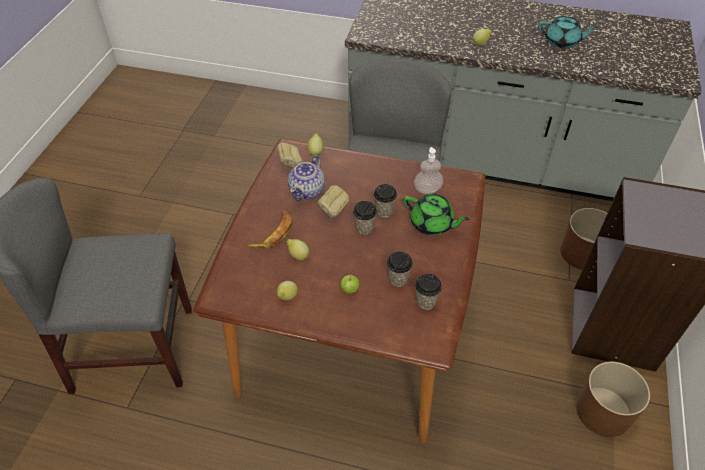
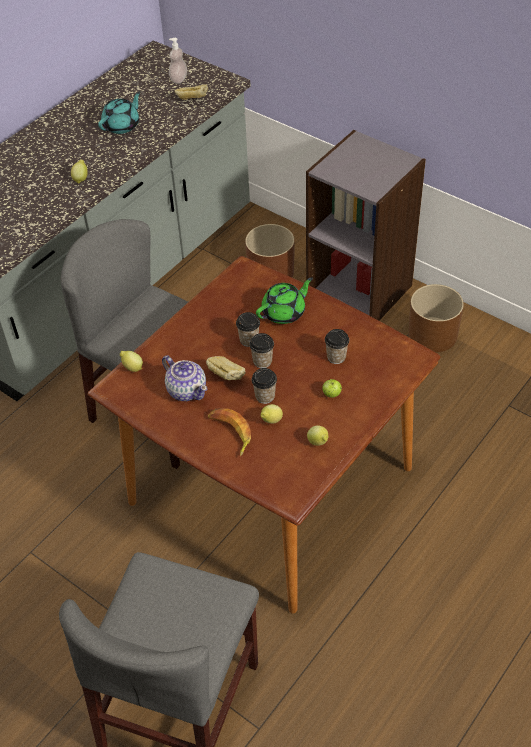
camera: 65 degrees left, 0 degrees up
bread [278,143,303,168] -> bread moved to [174,84,208,100]
soap dispenser [414,147,444,194] -> soap dispenser moved to [169,38,187,84]
cup [415,274,442,310] -> cup moved to [252,368,277,404]

